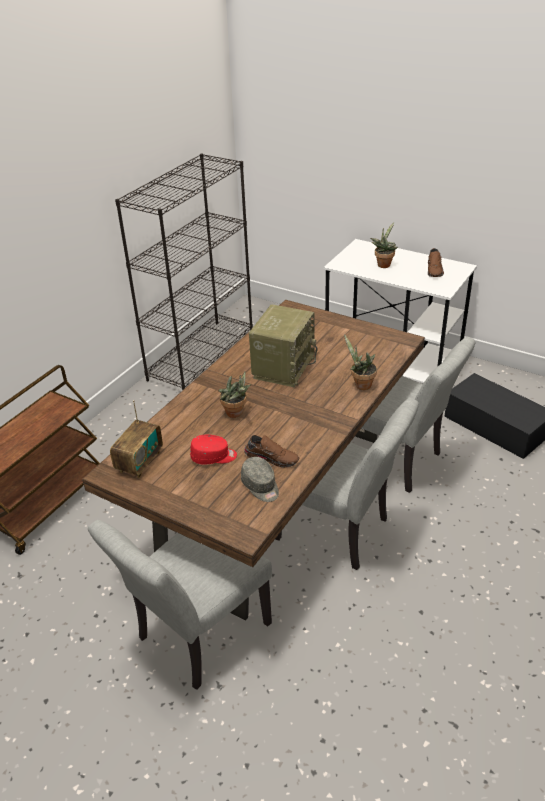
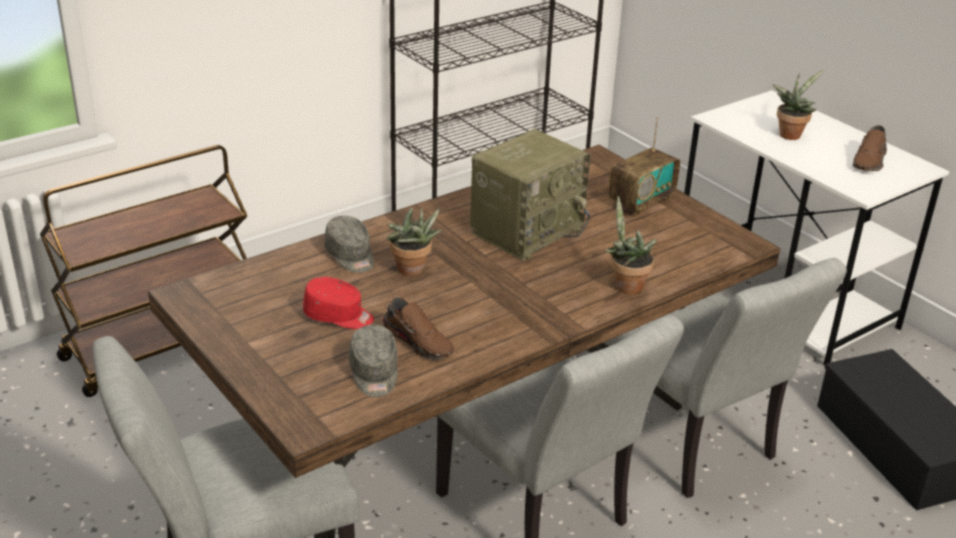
camera: 20 degrees right, 5 degrees down
radio [110,400,163,478] -> radio moved to [608,116,680,217]
none -> grey cap [324,216,374,273]

